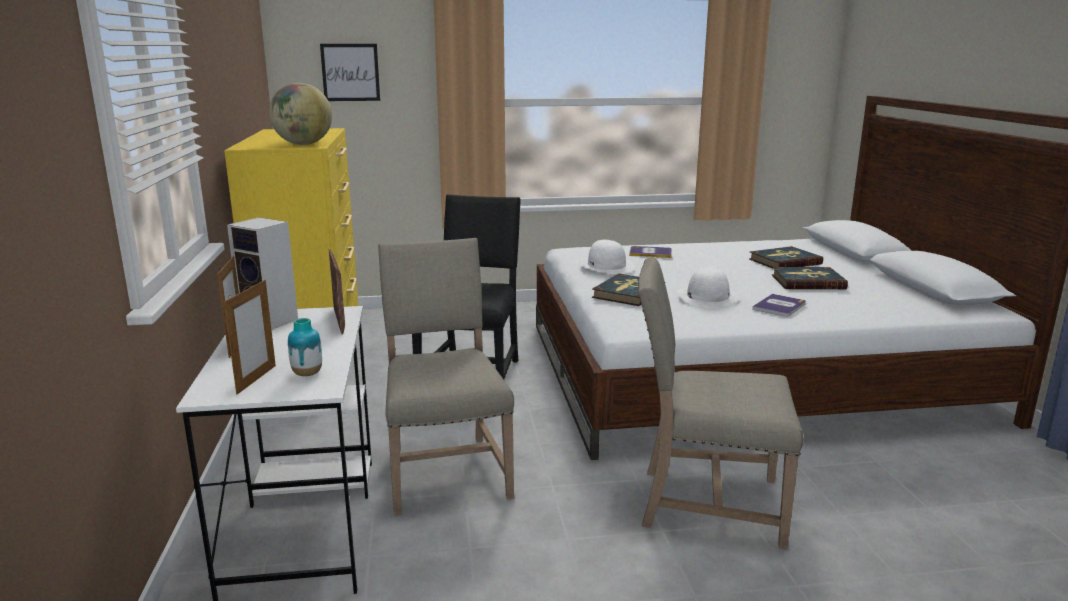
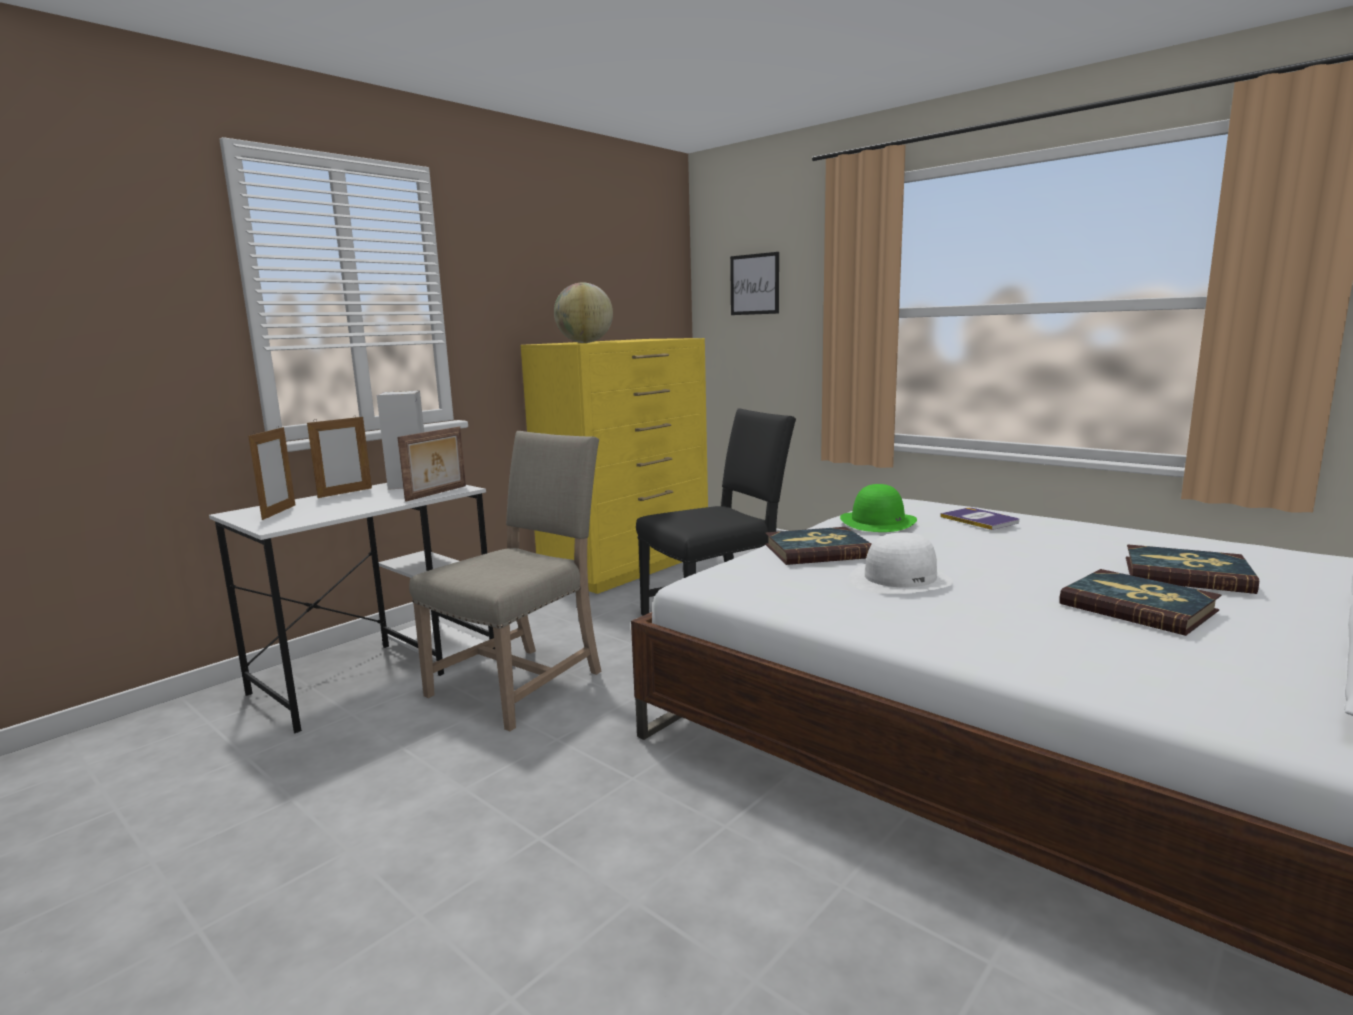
camera: 50 degrees right, 5 degrees down
picture frame [224,280,276,395] -> picture frame turned 60 degrees counterclockwise [248,426,295,520]
vase [288,318,322,376] -> none
white hat [579,240,635,274] -> green hat [840,484,917,532]
beige chair [638,257,804,549] -> none
book [752,294,806,316] -> none

